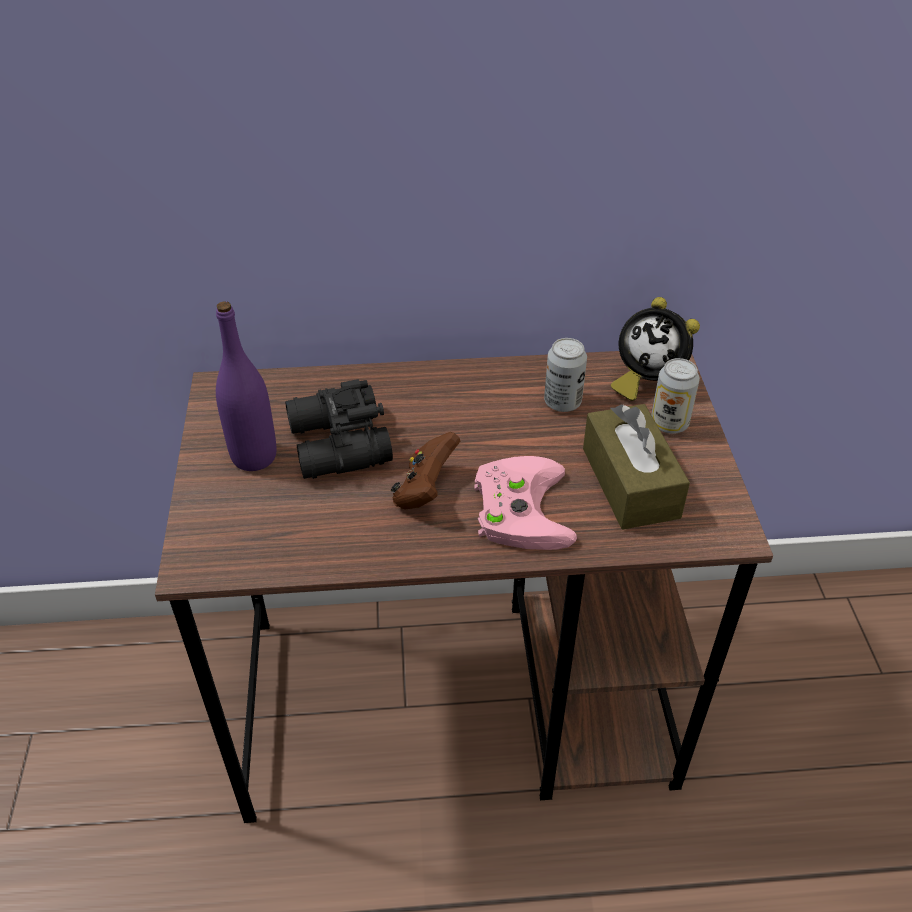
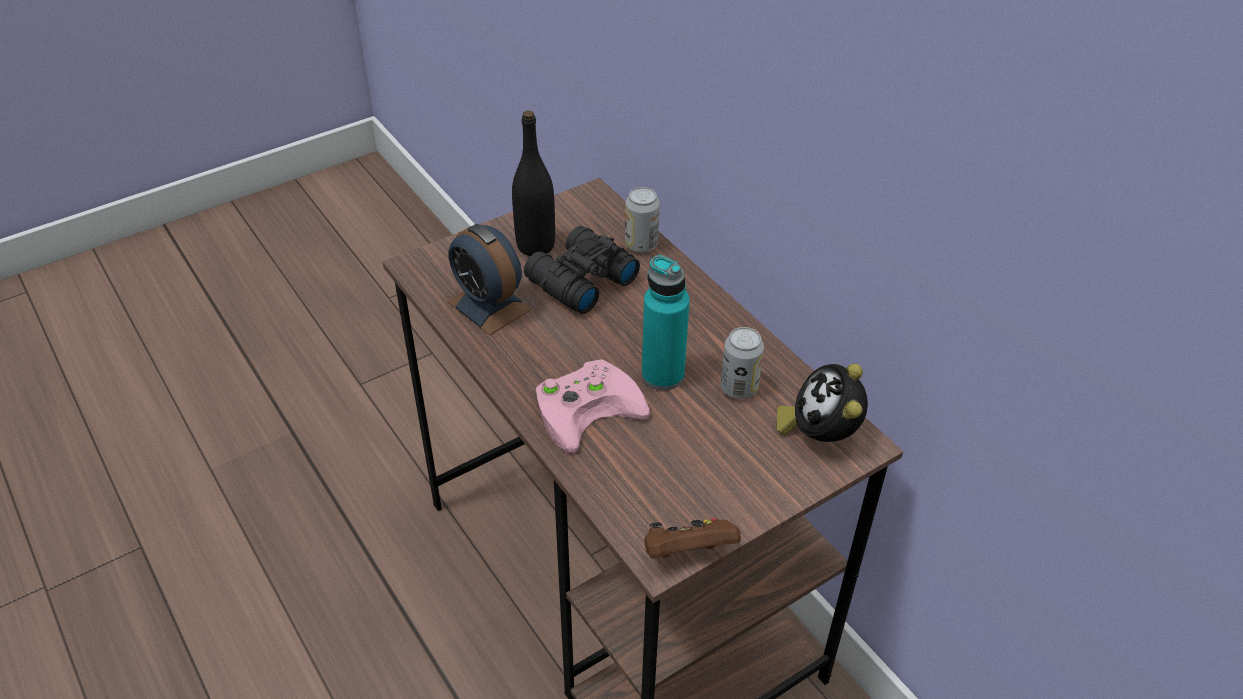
camera: 60 degrees right, 0 degrees up
purple bottle [216,301,277,471] -> black bottle [512,111,555,256]
brown game controller [391,432,460,509] -> brown game controller moved to [644,518,741,559]
brown tissue box [583,404,690,529] -> none
can [651,358,700,434] -> can moved to [625,187,660,253]
none -> alarm clock [447,224,531,335]
none -> turquoise bottle [642,255,690,390]

